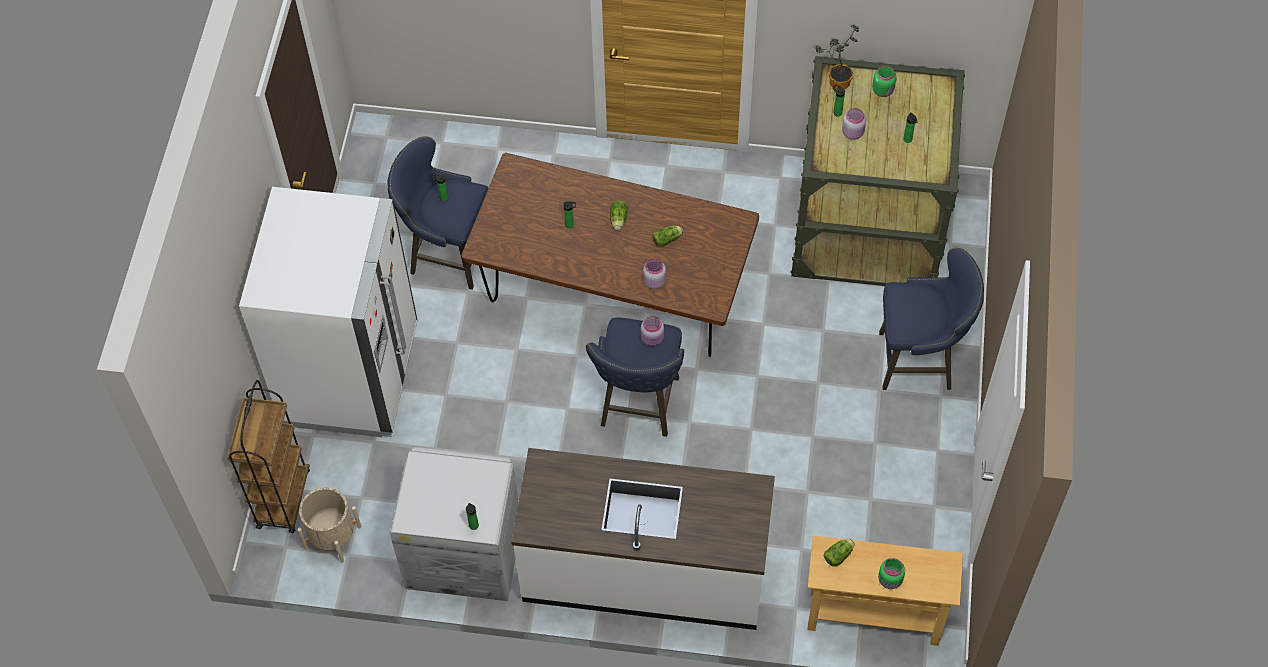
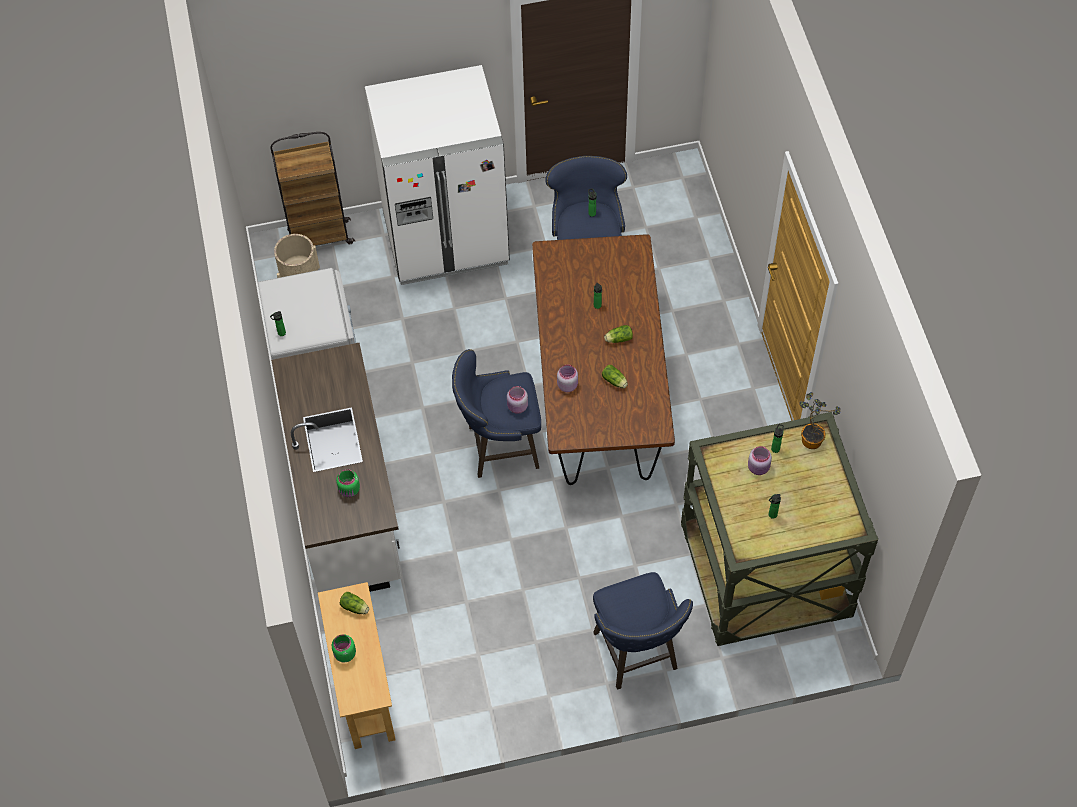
camera: 70 degrees right, 0 degrees up
green jar [872,66,897,97] -> green jar moved to [336,469,360,498]

